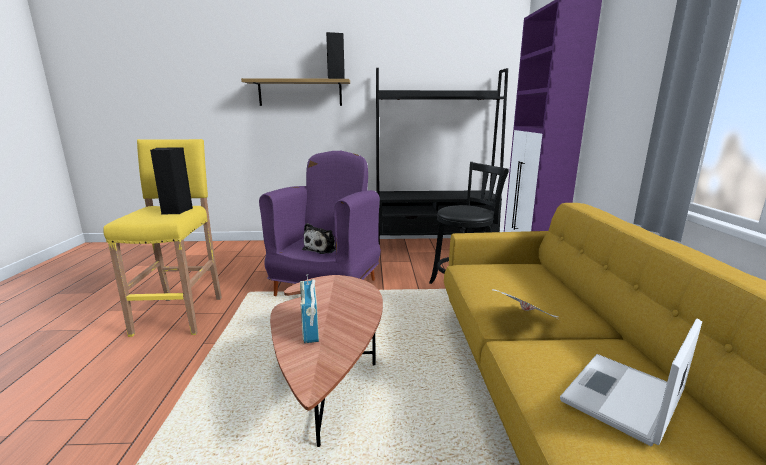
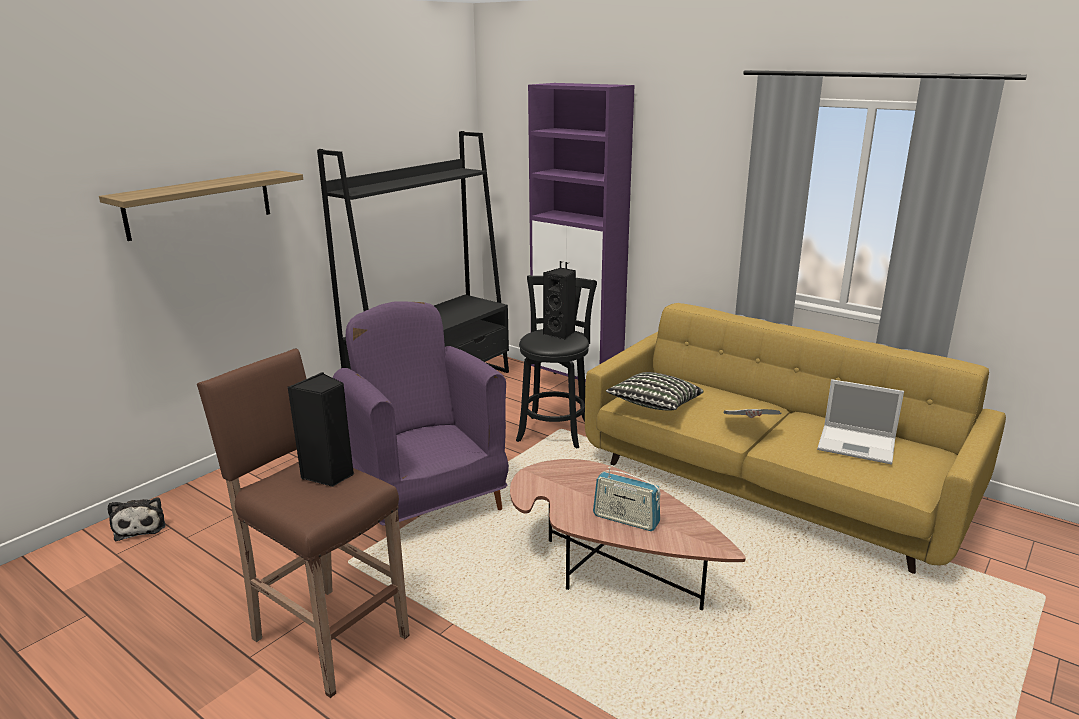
camera: 50 degrees left, 5 degrees up
yellow stool [103,139,222,337] -> brown stool [197,348,410,698]
plush toy [302,223,336,254] -> plush toy moved to [108,497,166,541]
black speaker [326,32,345,79] -> black speaker moved to [543,268,576,340]
laptop [560,319,702,446] -> laptop turned 60 degrees counterclockwise [817,379,904,464]
none -> pillow [606,372,704,410]

